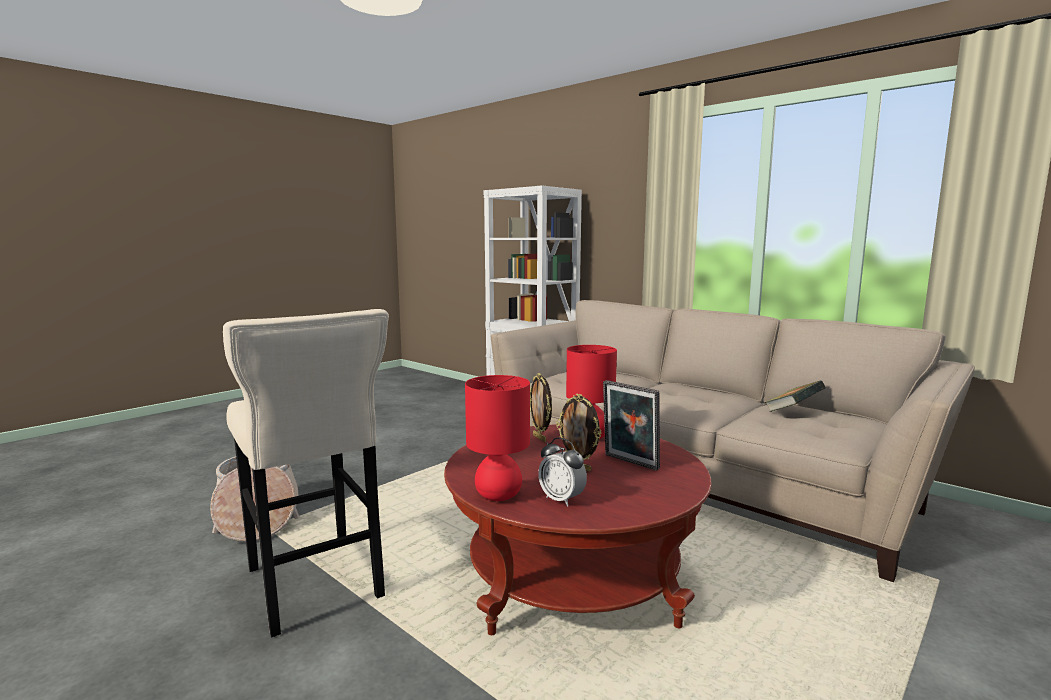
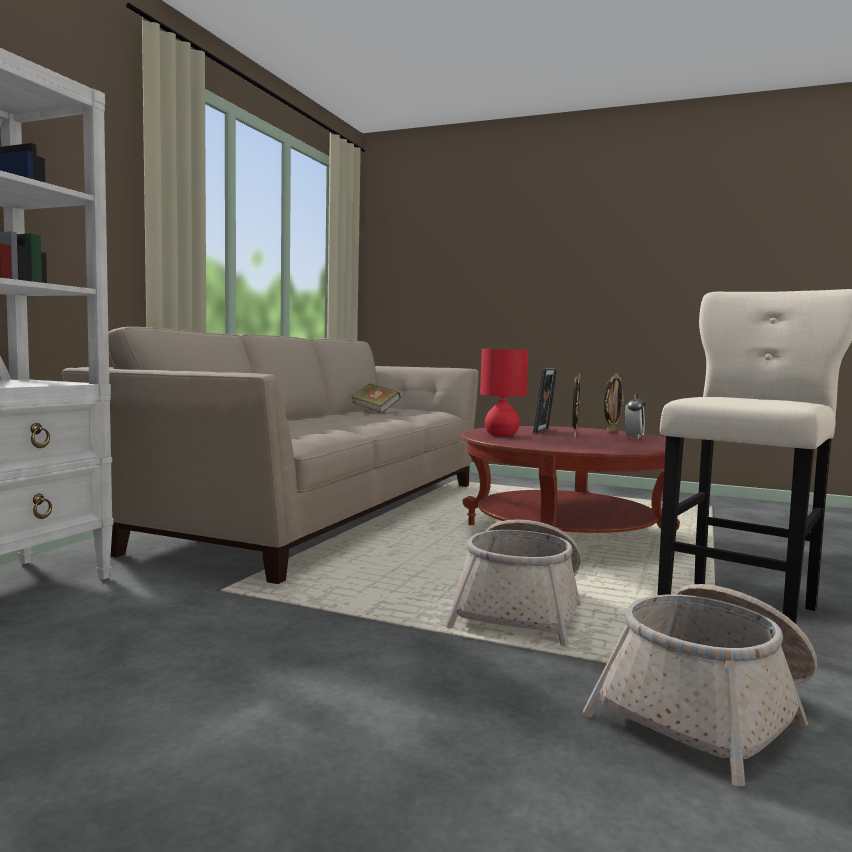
camera: 110 degrees left, 5 degrees down
red table lamp [465,375,530,501] -> none
picture frame [530,373,552,442] -> picture frame moved to [604,374,624,433]
none -> basket [445,519,581,646]

